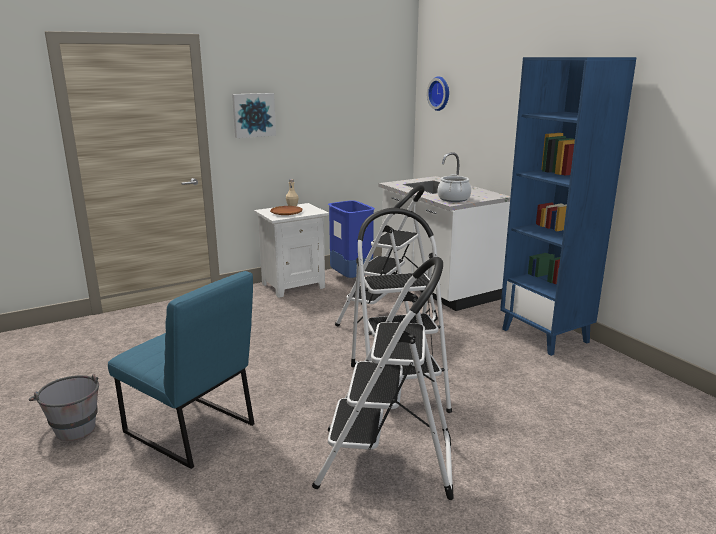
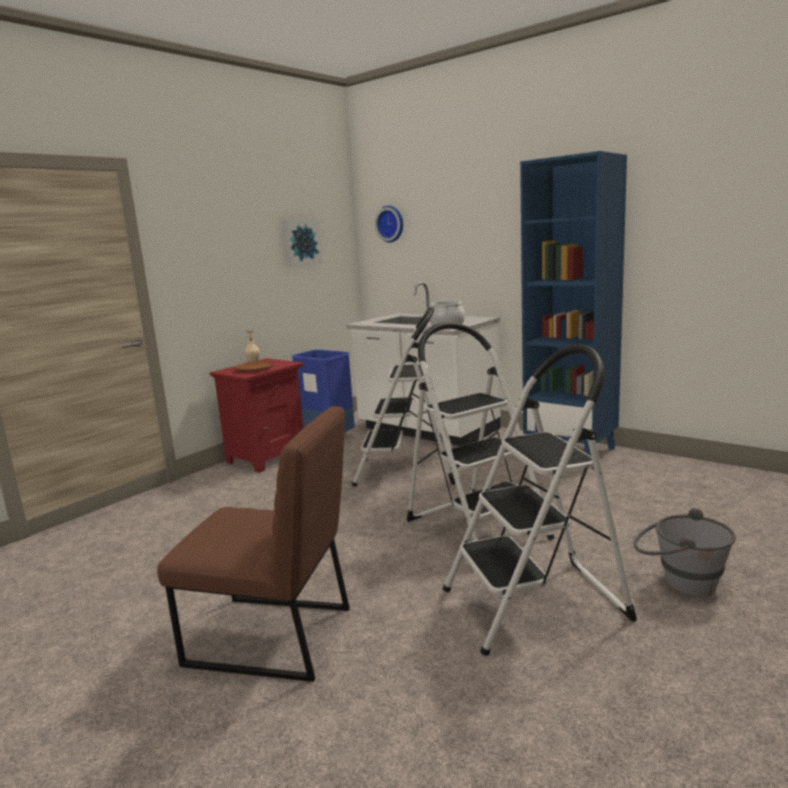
camera: 20 degrees left, 5 degrees down
grey bucket [29,374,99,441] -> grey bucket moved to [634,508,736,597]
blue chair [108,271,255,469] -> brown chair [157,406,350,682]
picture [232,93,276,138] -> picture moved to [282,219,322,266]
white nightstand [254,203,329,298] -> red nightstand [209,358,304,473]

